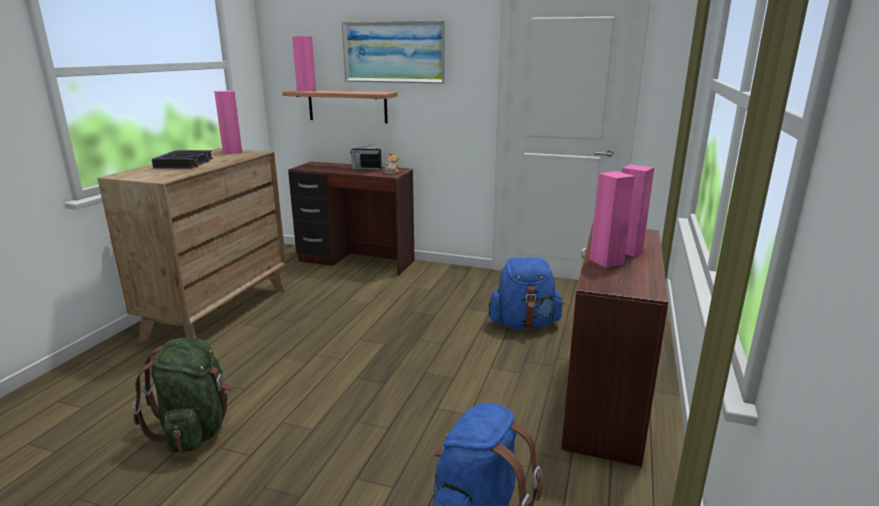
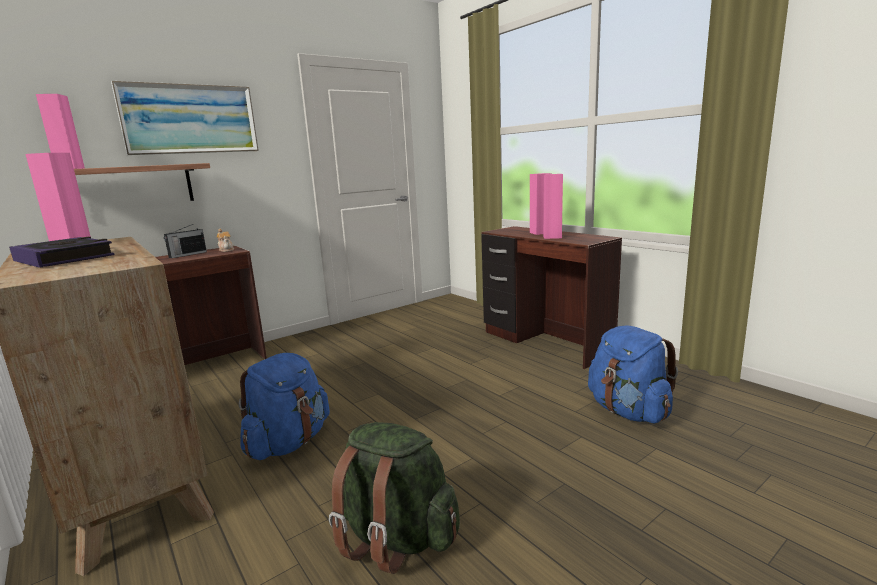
camera: 55 degrees left, 5 degrees down
blue backpack [489,258,564,329] -> blue backpack moved to [239,353,330,460]

